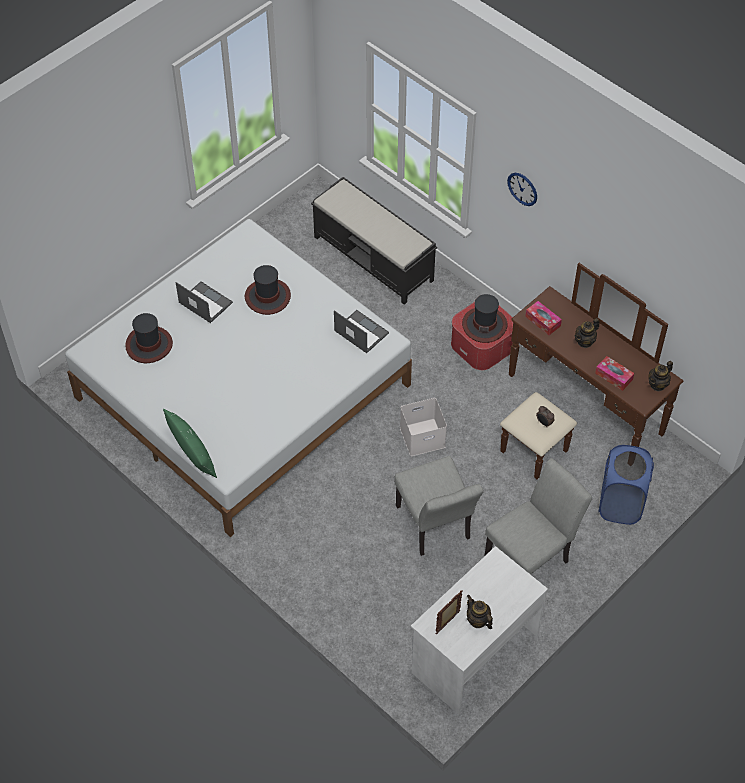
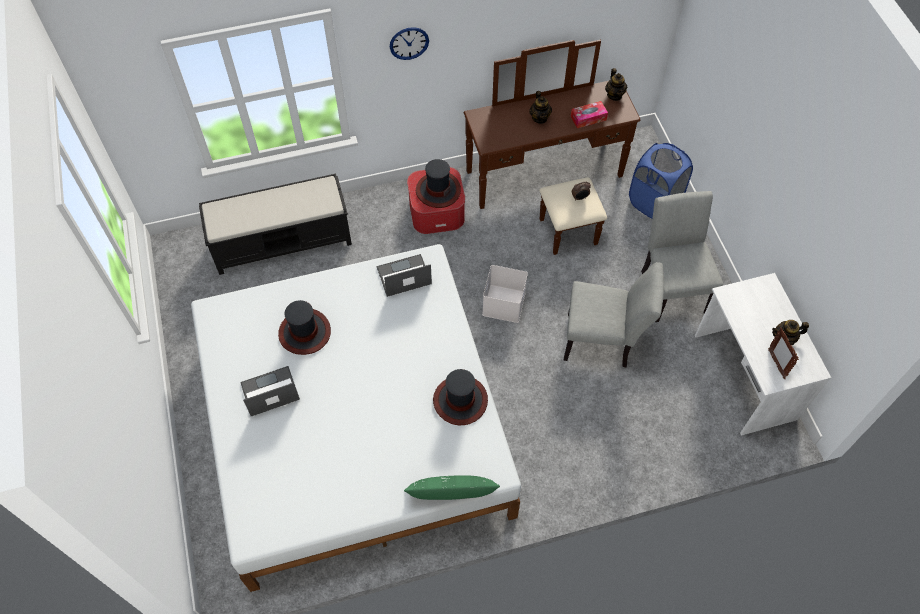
camera: 60 degrees left, 5 degrees up
hat [125,313,173,363] -> hat moved to [433,369,488,425]
tissue box [525,301,562,335] -> none

